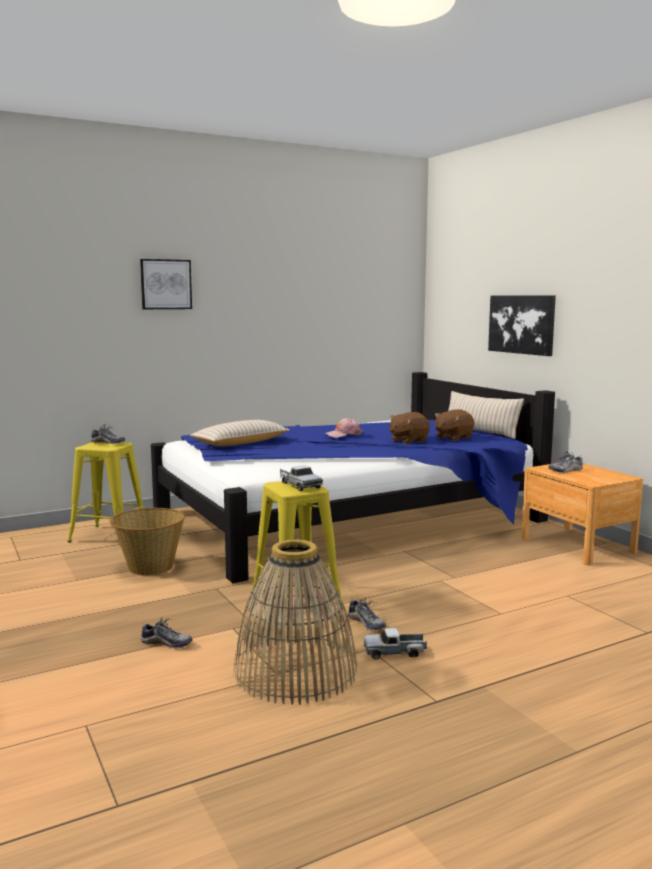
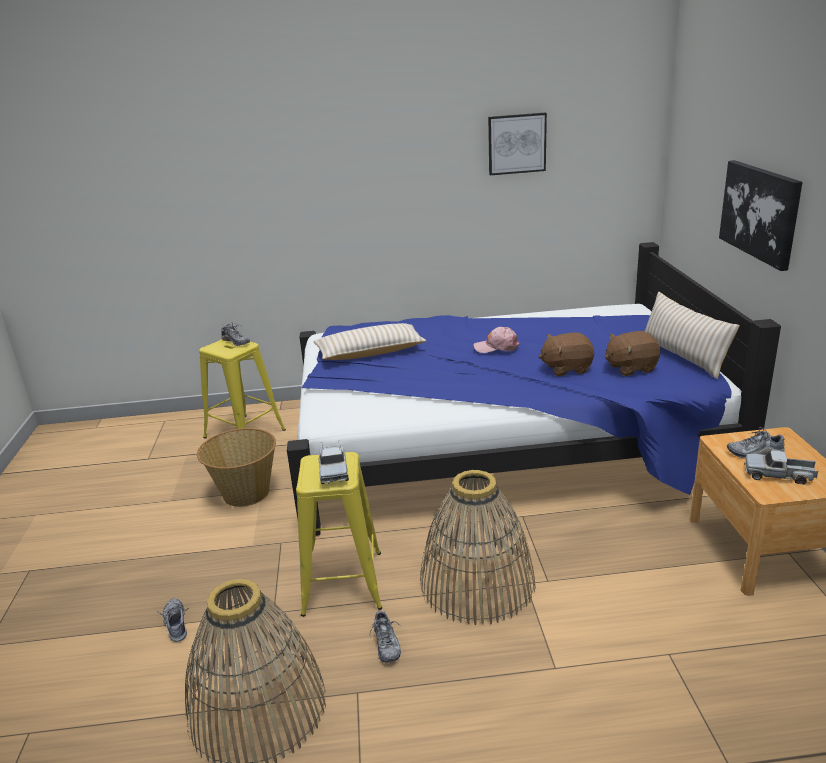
camera: 25 degrees right, 15 degrees up
picture [140,259,192,309] -> picture moved to [488,113,547,175]
shoe [141,617,192,648] -> shoe turned 150 degrees counterclockwise [157,598,189,642]
toy truck [363,628,427,659] -> toy truck moved to [744,450,818,484]
none -> basket [420,470,535,625]

